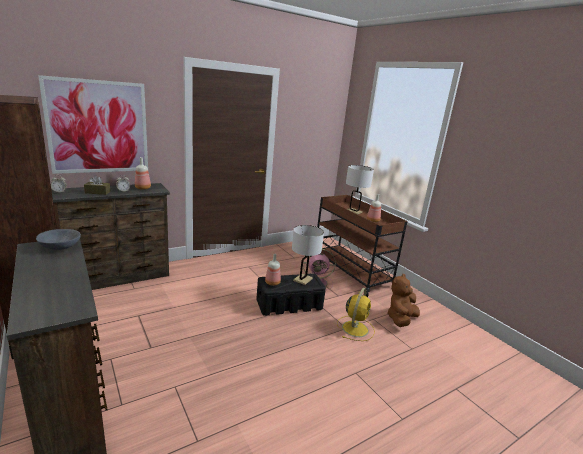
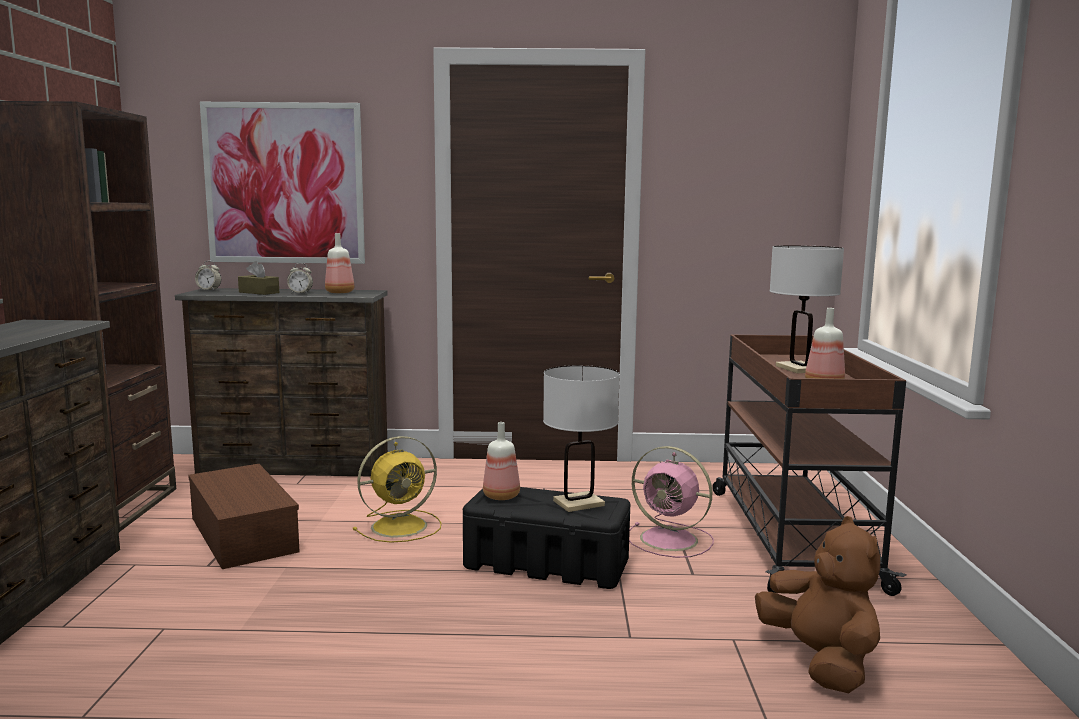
camera: 35 degrees right, 10 degrees down
grey bowl [36,229,81,250] -> none
yellow fan [337,288,375,341] -> yellow fan moved to [353,436,442,543]
brown plush toy [387,274,420,327] -> brown plush toy turned 90 degrees clockwise [755,516,880,693]
none -> brown storage box [188,464,300,569]

